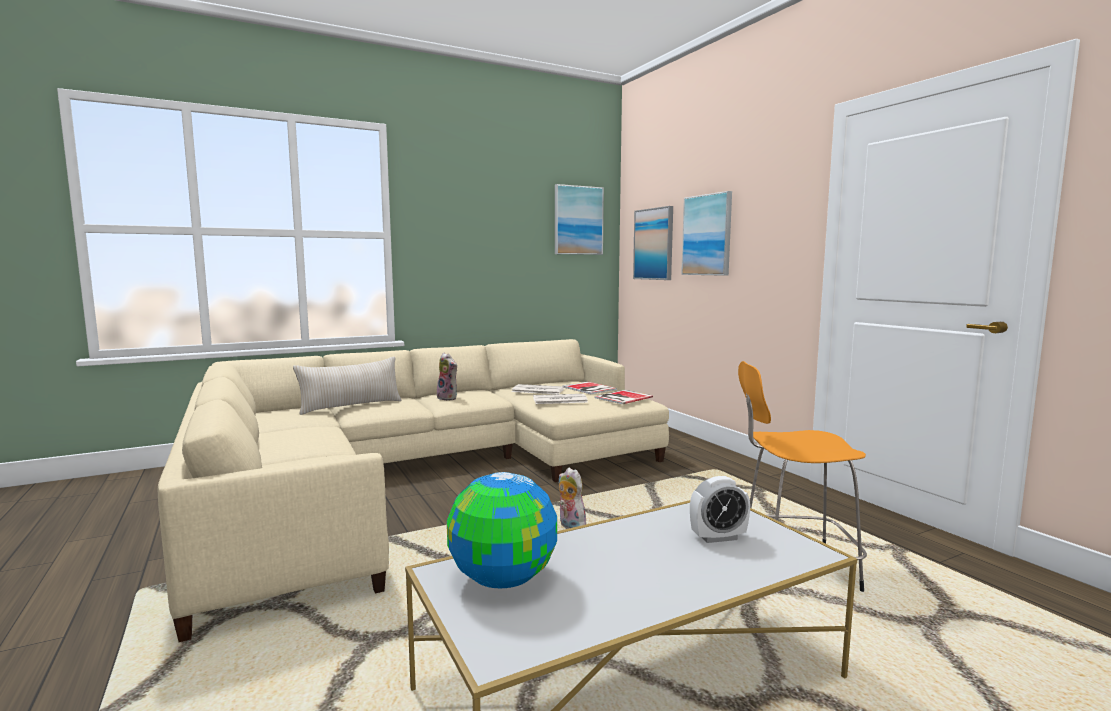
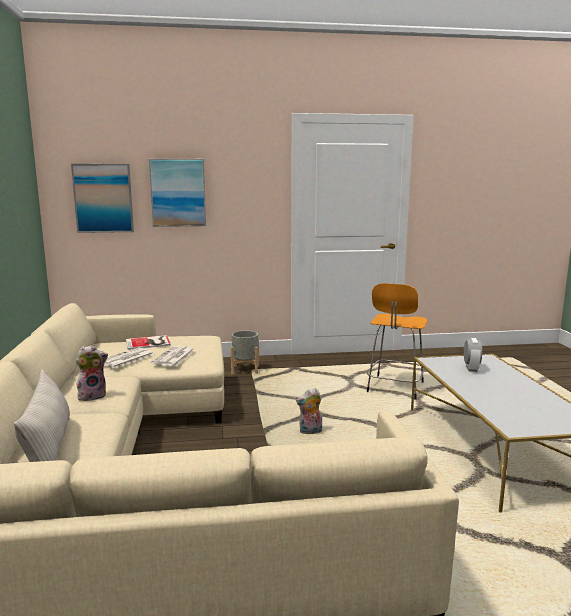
camera: 70 degrees left, 5 degrees up
globe [447,472,557,589] -> none
picture [555,184,604,255] -> none
book [595,390,653,404] -> none
none -> grey planter [231,330,259,375]

